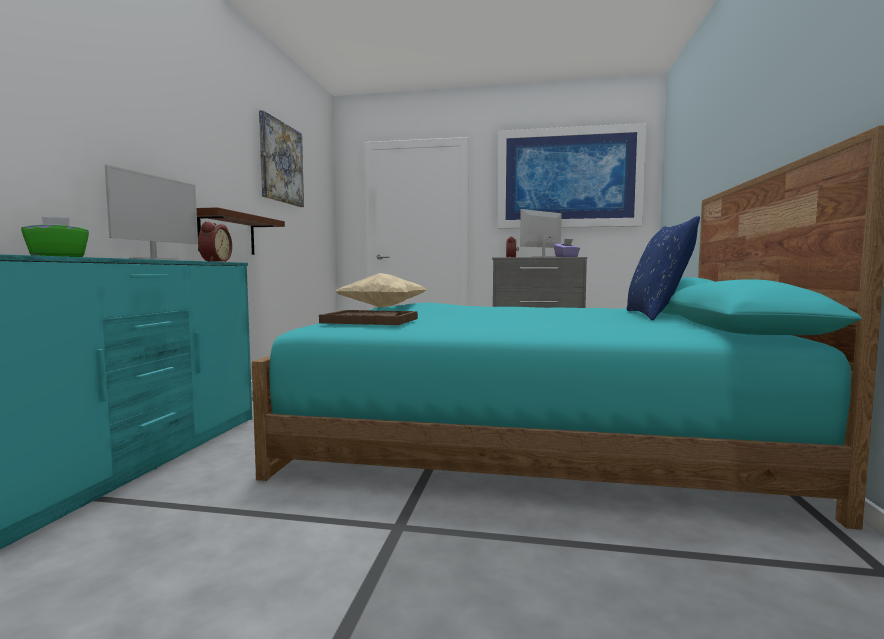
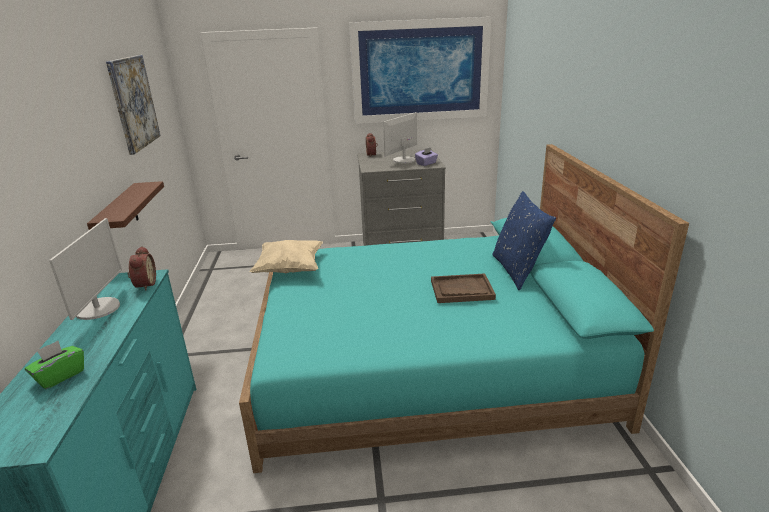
camera: 15 degrees left, 20 degrees up
brown tray [319,310,418,325] -> brown tray moved to [431,273,496,303]

